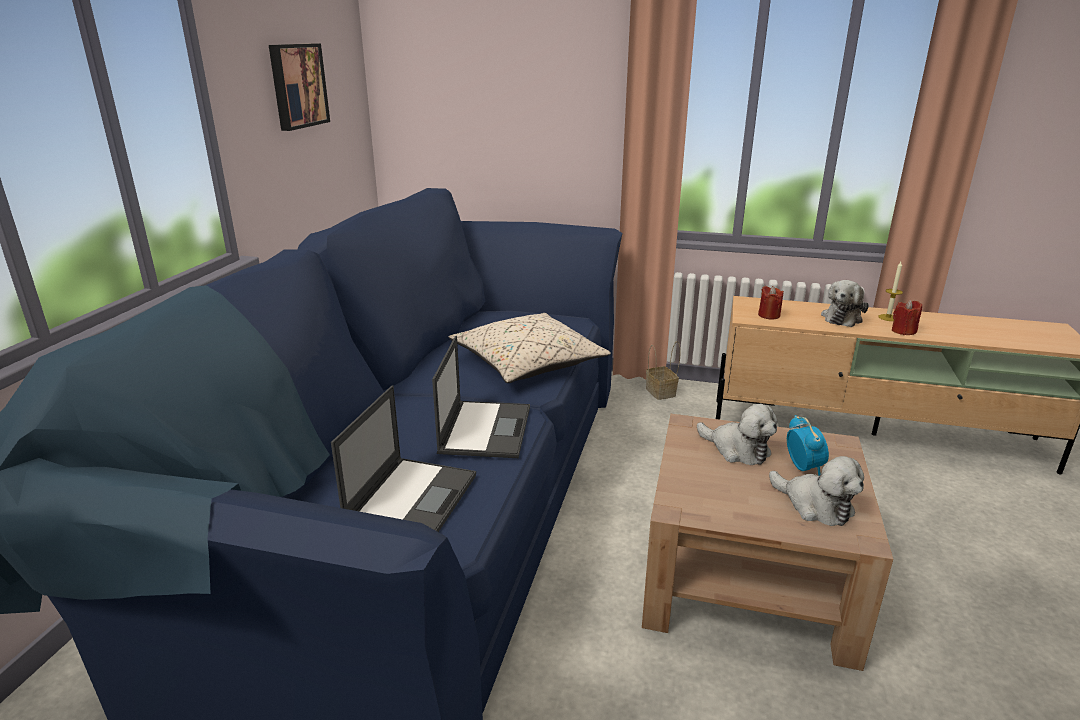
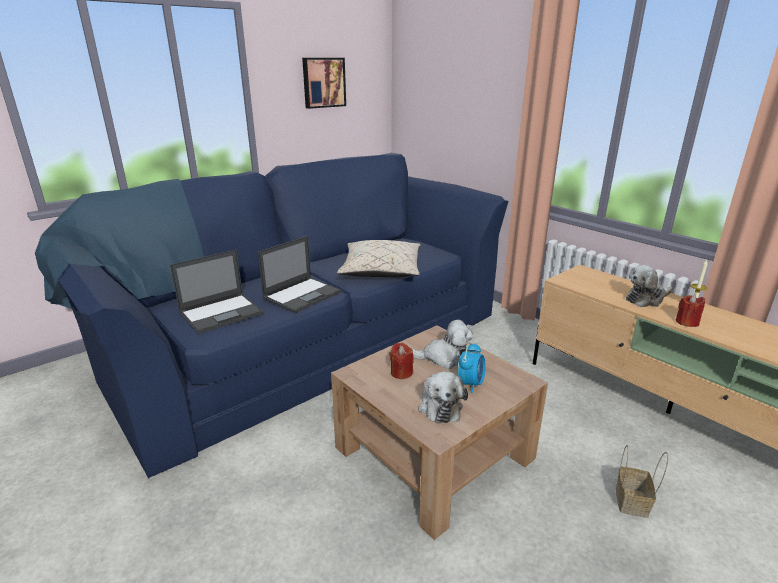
camera: 35 degrees right, 0 degrees up
basket [646,341,681,400] -> basket moved to [616,445,668,518]
plush toy [697,404,777,465] -> plush toy turned 75 degrees counterclockwise [412,320,474,369]
red candle [758,286,784,319] -> red candle moved to [389,343,413,379]

